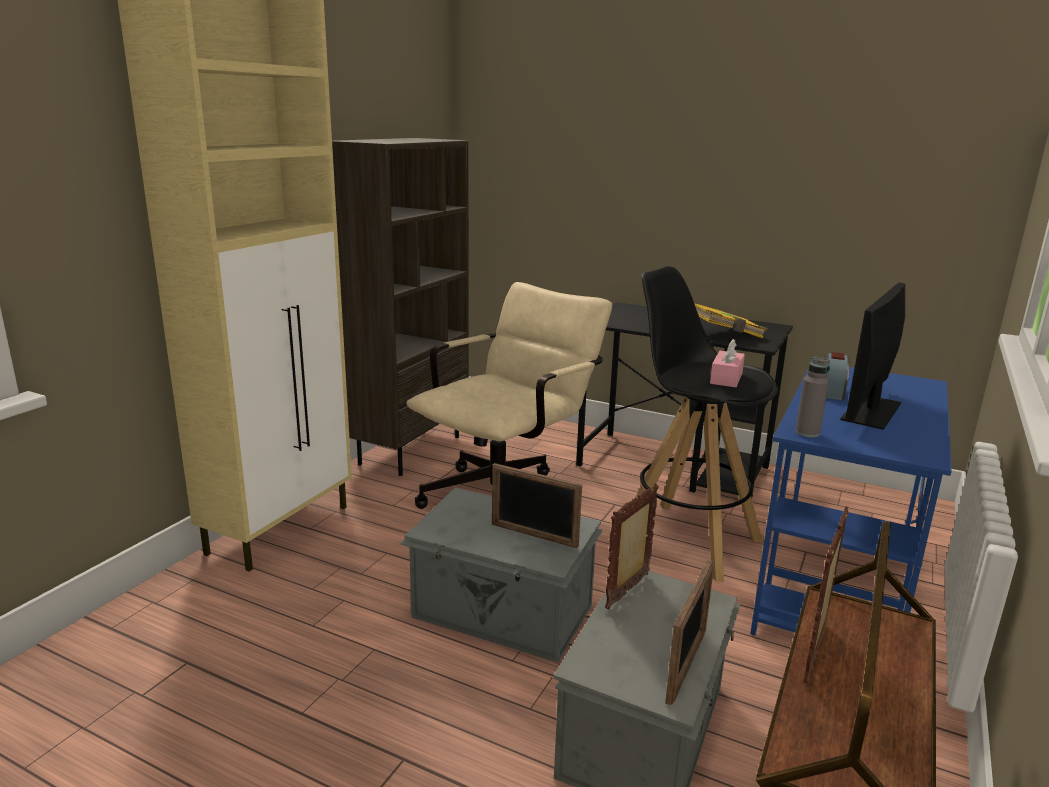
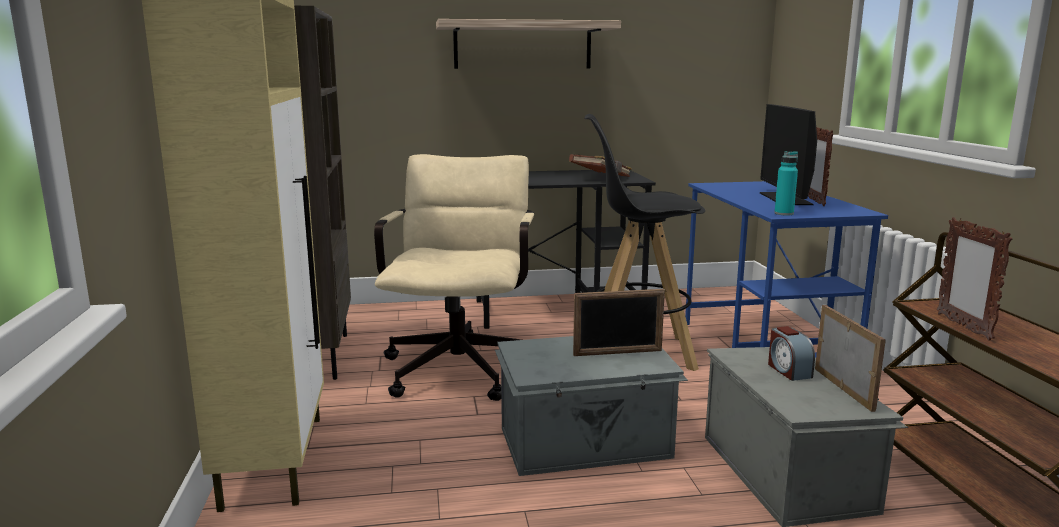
camera: 35 degrees left, 5 degrees down
picture frame [605,483,659,610] -> picture frame moved to [808,128,834,206]
yellow book [694,303,768,338] -> brown book [569,154,632,177]
pink tissue box [710,339,745,387] -> none
grey bottle [795,357,830,438] -> turquoise bottle [774,151,798,216]
alarm clock [825,352,850,401] -> alarm clock moved to [768,326,815,381]
none -> shelf [436,19,621,69]

